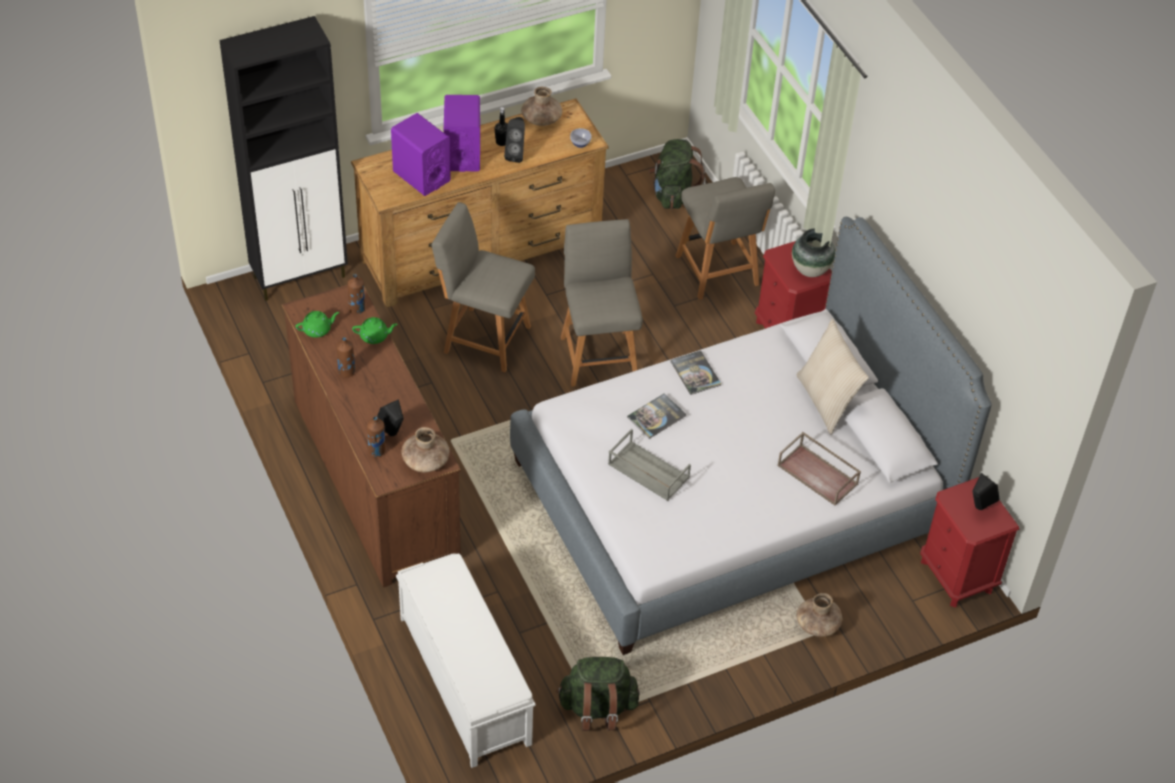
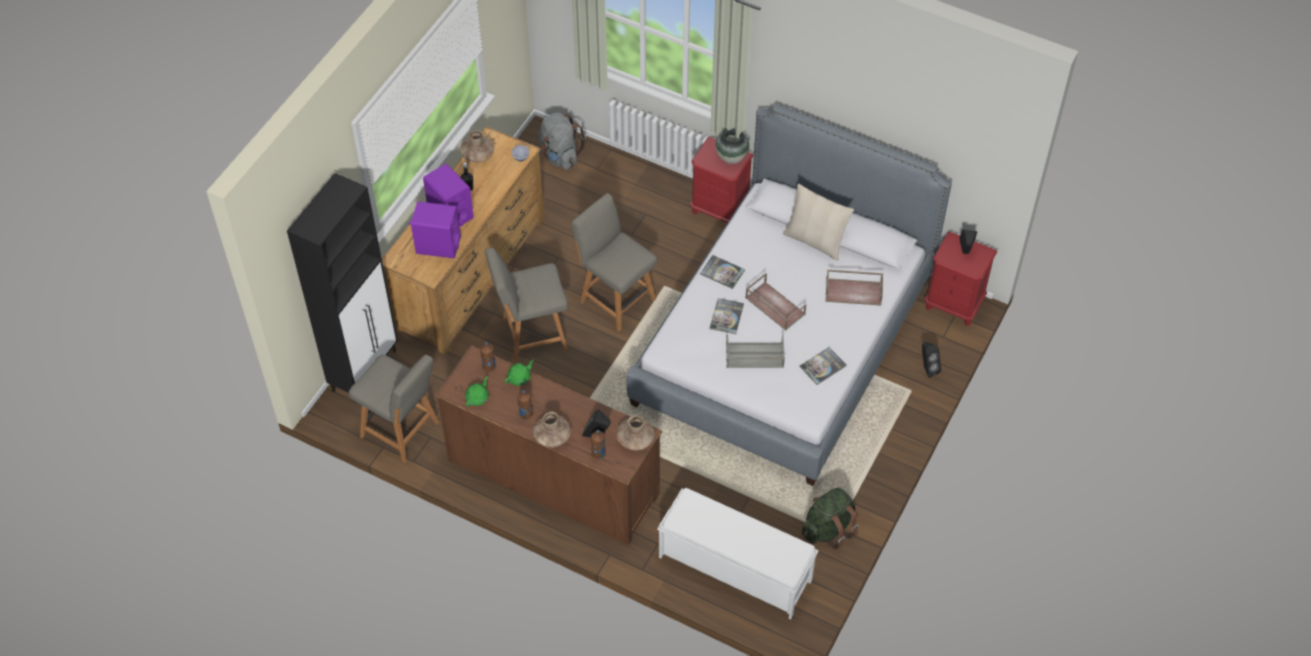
camera: 35 degrees left, 5 degrees up
black speaker [504,117,525,163] -> black speaker moved to [922,342,941,378]
green backpack [649,139,706,209] -> grey backpack [539,113,586,170]
grey chair [675,177,775,300] -> grey chair moved to [349,354,439,463]
brown vase [797,593,842,637] -> brown vase moved to [533,412,571,448]
none -> brown tray [745,273,806,330]
none -> book [800,347,846,385]

